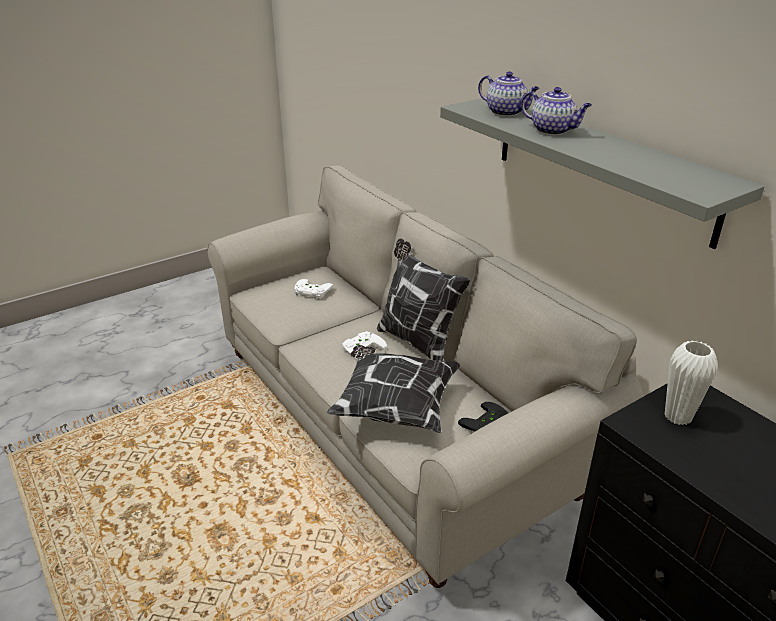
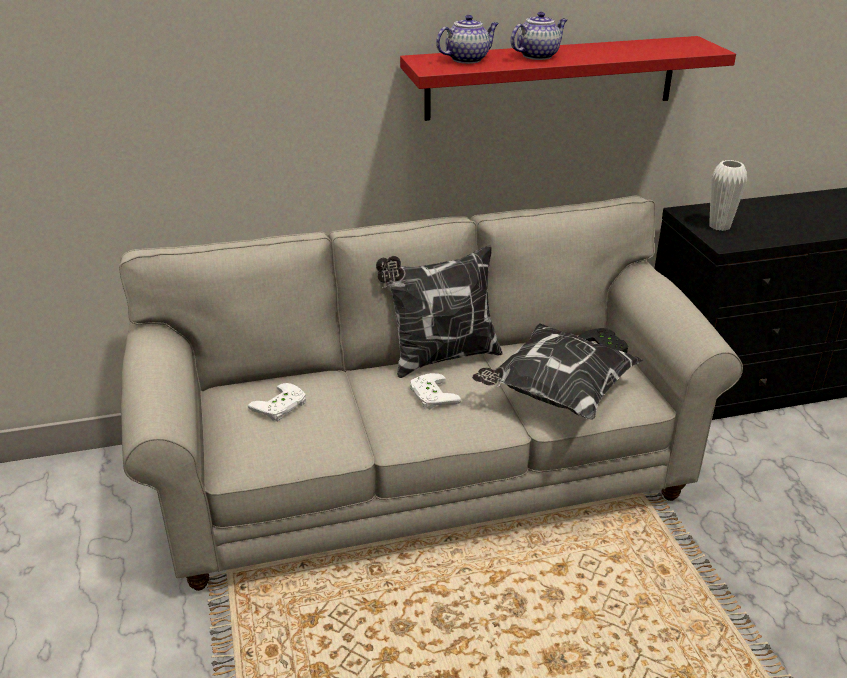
camera: 70 degrees left, 0 degrees up
grey shelf [440,97,765,249] -> red shelf [400,36,736,121]

